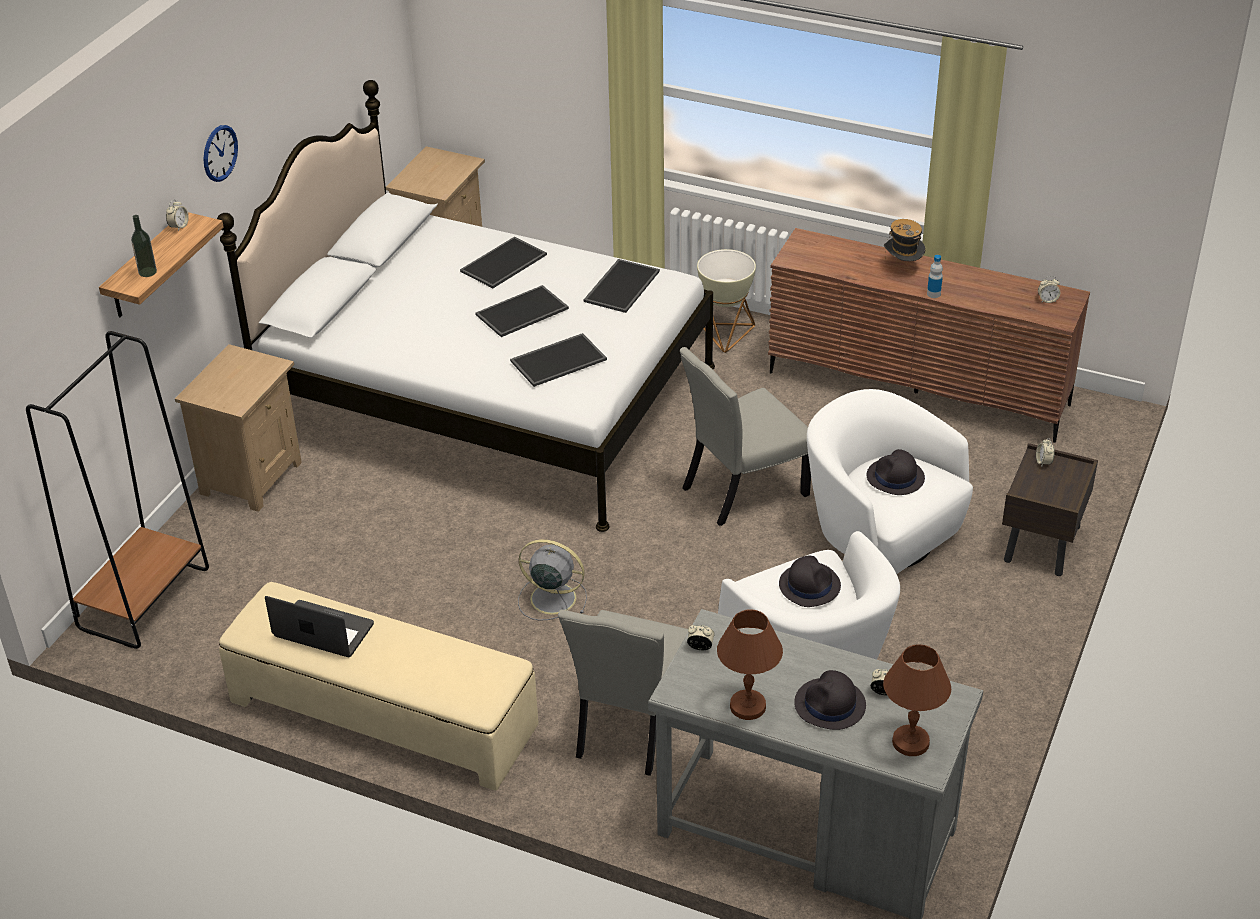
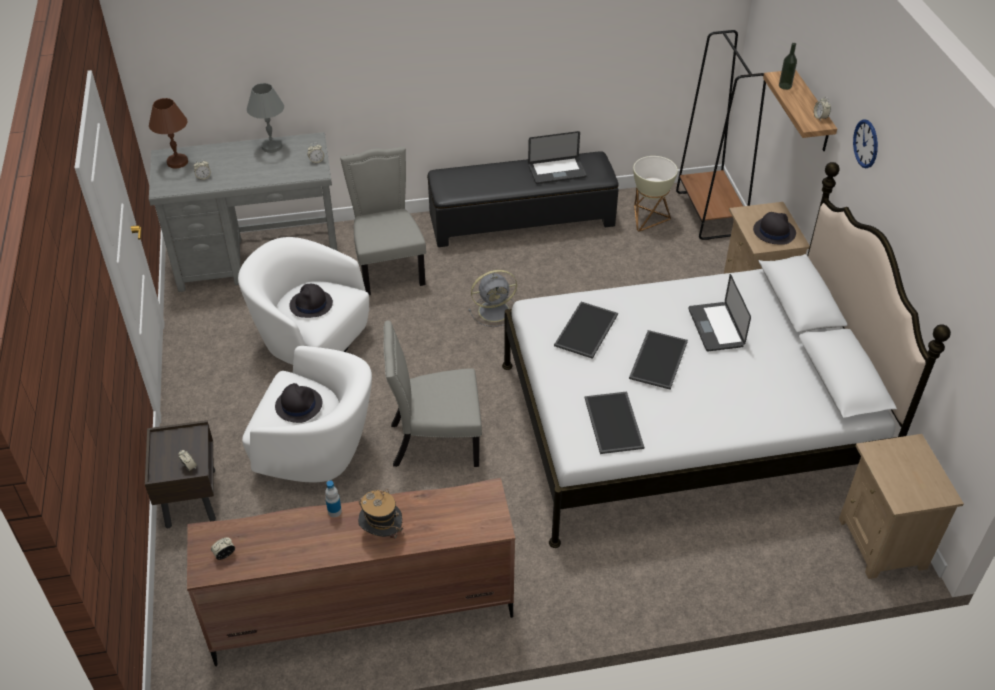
camera: 145 degrees right, 5 degrees up
beige bench [219,582,539,791] -> black bench [427,151,619,247]
tray [460,237,547,288] -> none
grey chair [680,347,811,526] -> grey chair turned 120 degrees counterclockwise [383,321,482,467]
planter [697,249,756,353] -> planter moved to [633,156,678,231]
brown table lamp [717,609,783,720] -> grey table lamp [247,83,284,153]
black hat [794,670,866,730] -> black hat moved to [753,212,796,245]
none -> laptop [688,274,751,351]

